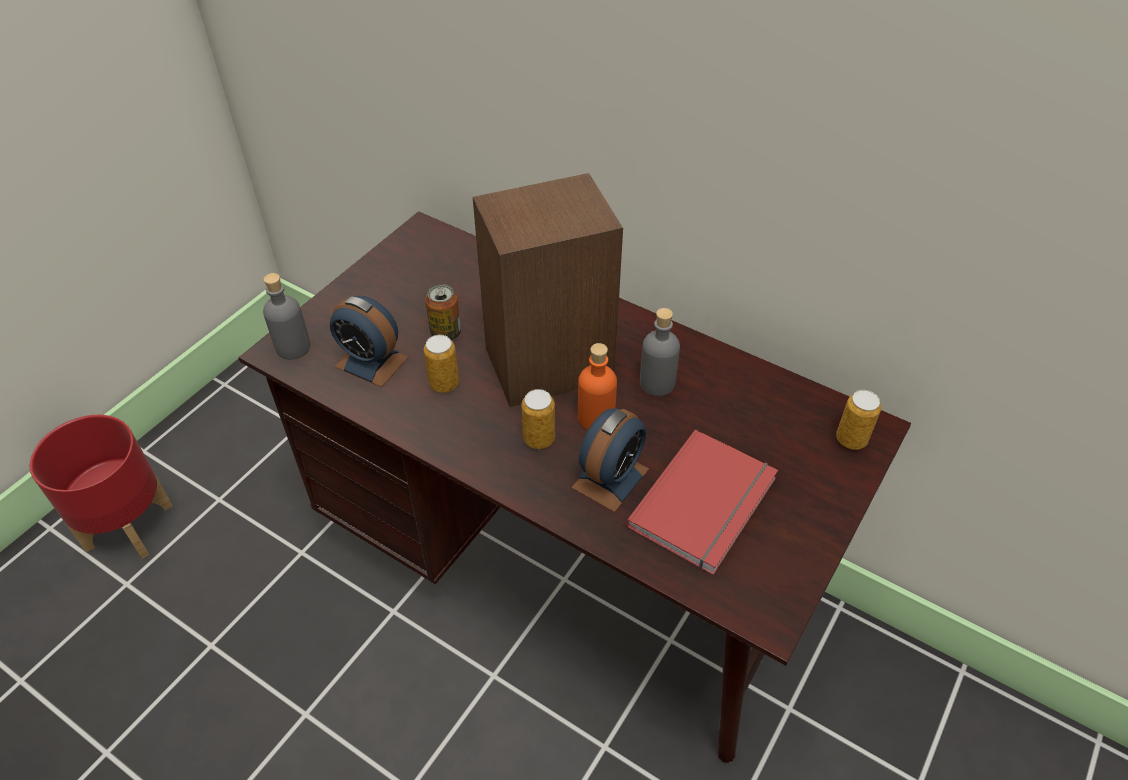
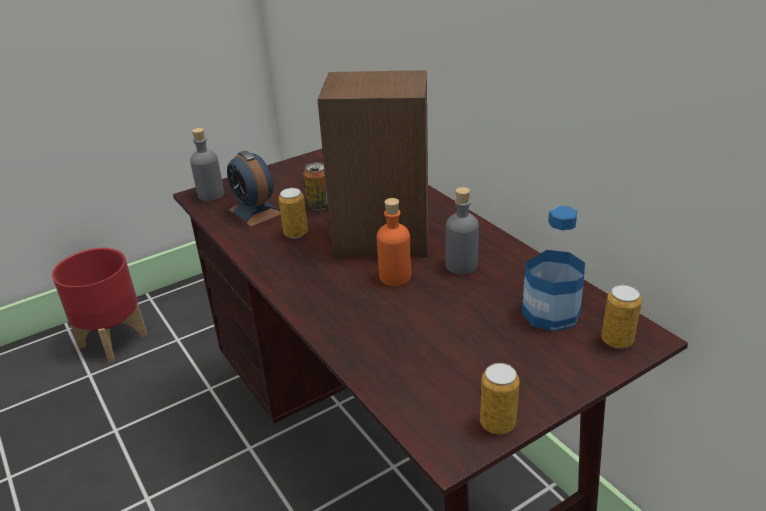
camera: 25 degrees right, 15 degrees down
can [522,389,555,449] -> can moved to [480,363,520,434]
alarm clock [571,408,649,513] -> none
red book [626,429,778,575] -> none
none -> bottle [522,206,585,332]

